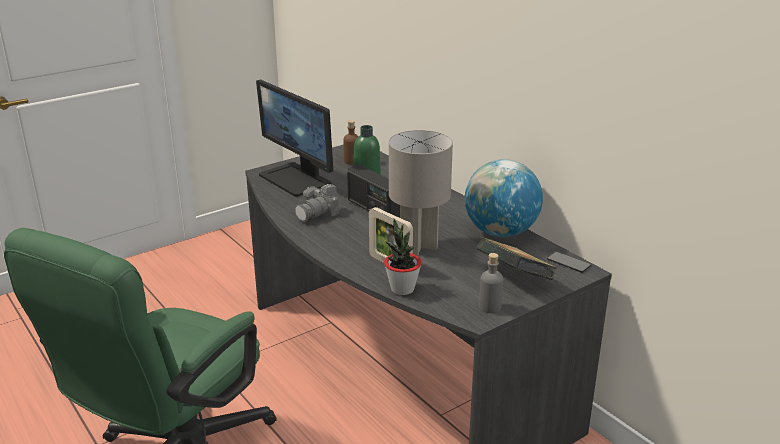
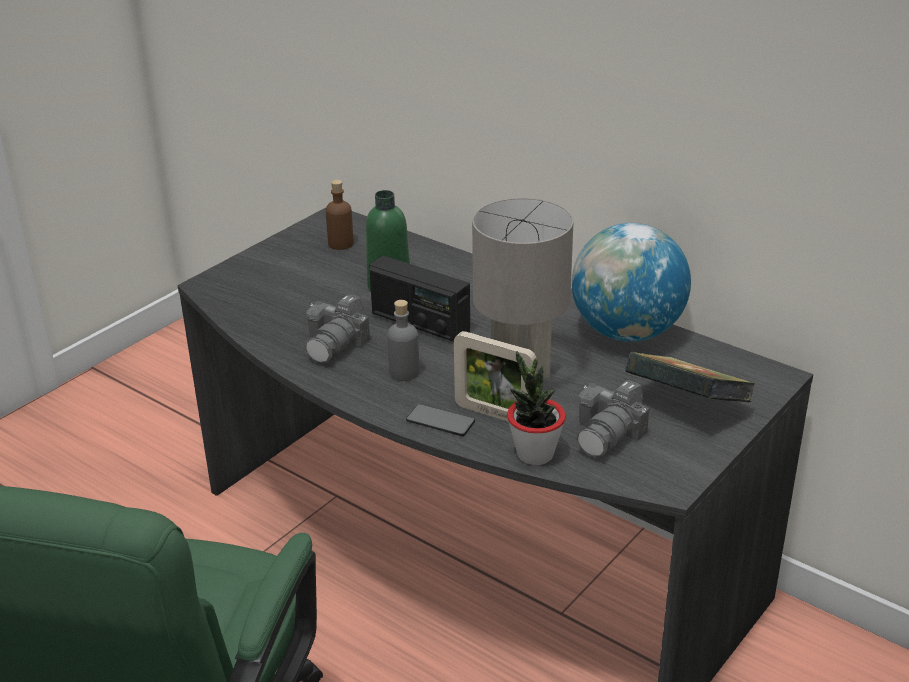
camera: 15 degrees left, 5 degrees up
monitor [256,79,333,197] -> none
grey bottle [479,253,503,313] -> grey bottle moved to [387,300,419,381]
phone [547,252,591,273] -> phone moved to [406,404,475,436]
none -> camera [577,380,649,457]

